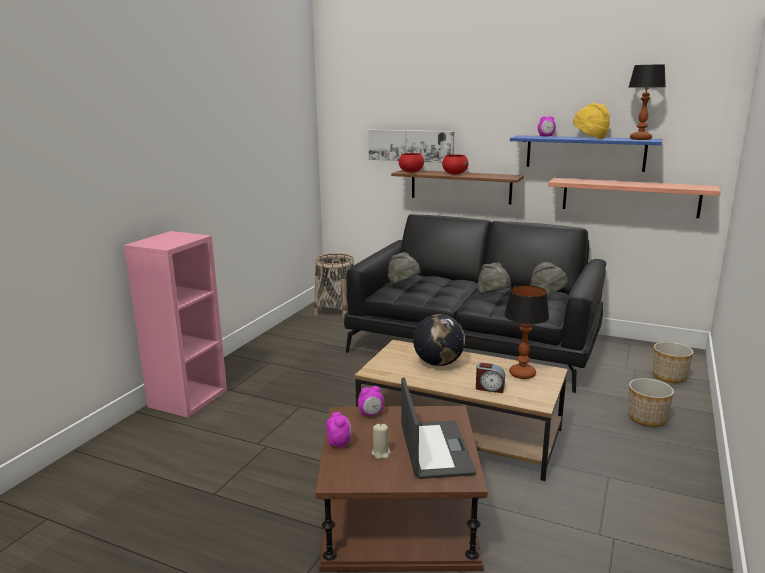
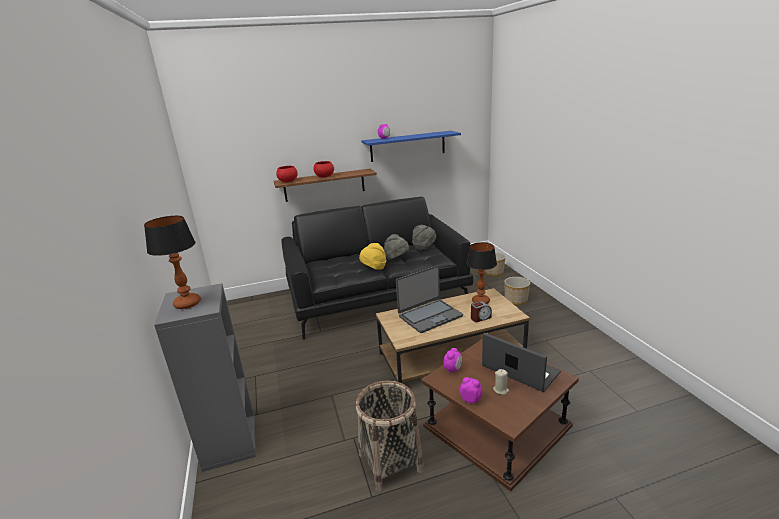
camera: 40 degrees left, 5 degrees up
pink bookcase [124,231,227,418] -> grey bookcase [154,283,256,472]
basket [314,253,354,318] -> basket moved to [356,380,424,491]
picture [368,129,454,163] -> none
grey hat [388,252,421,284] -> none
globe [413,314,465,366] -> laptop [396,265,463,333]
shelf [548,178,721,218] -> none
yellow hat [573,103,610,139] -> yellow hat moved to [359,243,386,270]
table lamp [629,65,666,140] -> table lamp moved to [144,216,201,309]

